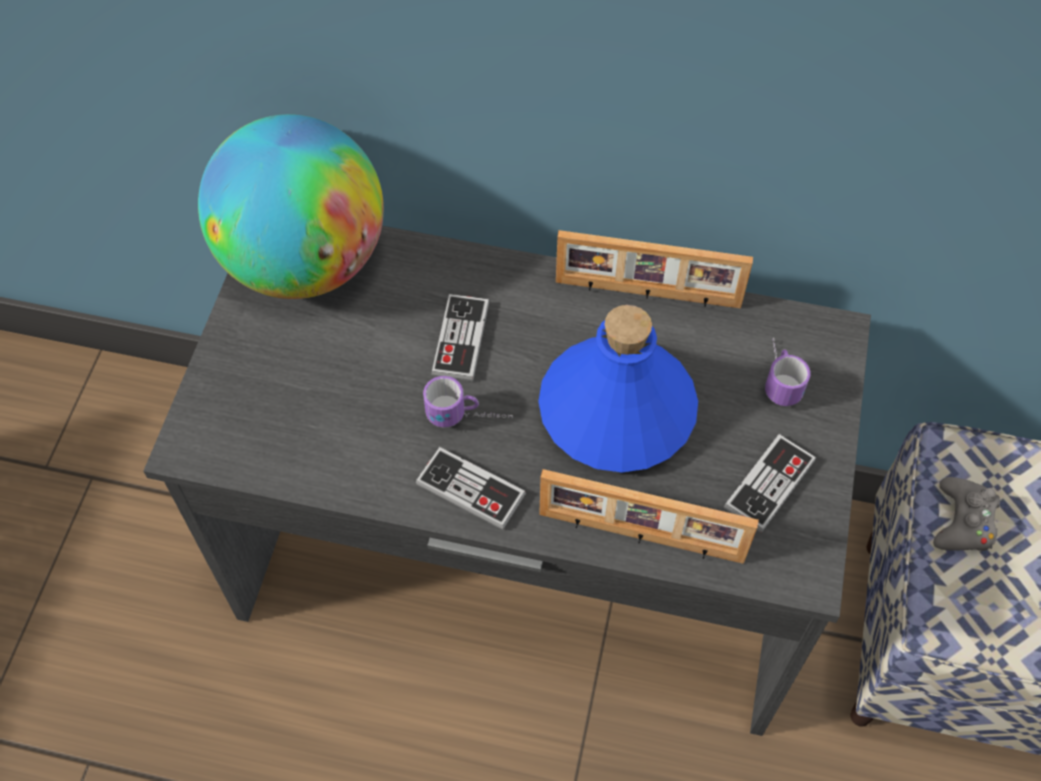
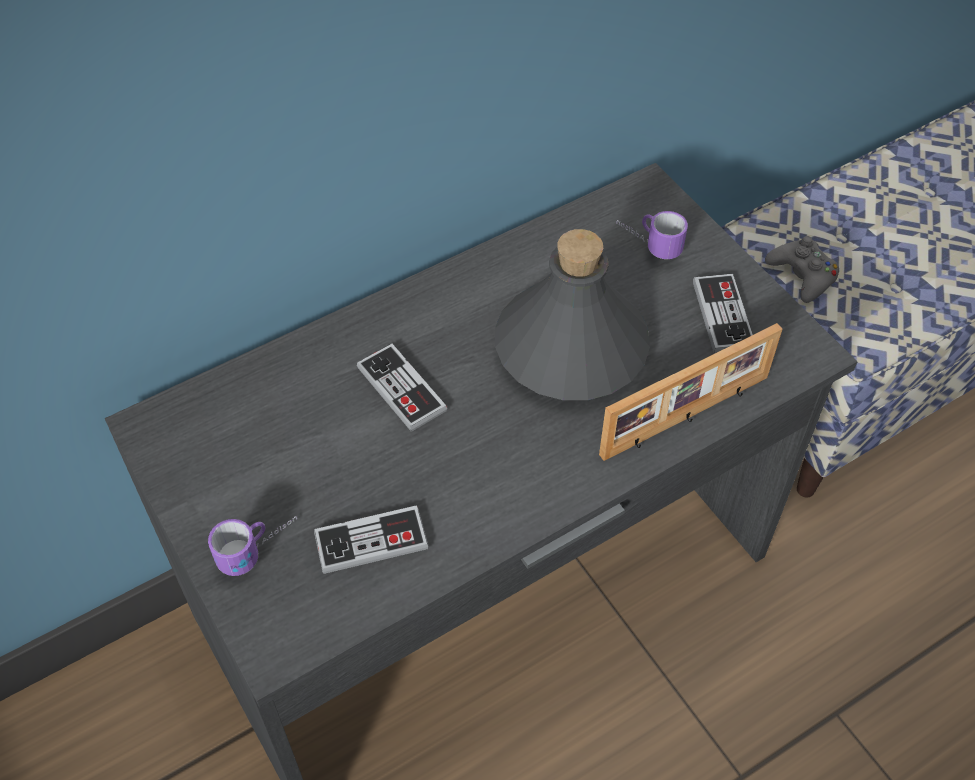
camera: 45 degrees left, 5 degrees down
globe [198,114,384,299] -> none
game controller [416,447,526,530] -> game controller moved to [314,505,429,574]
mug [423,376,513,428] -> mug moved to [208,516,297,576]
blue bottle [538,305,698,472] -> grey bottle [495,229,650,400]
picture frame [556,230,753,309] -> none

